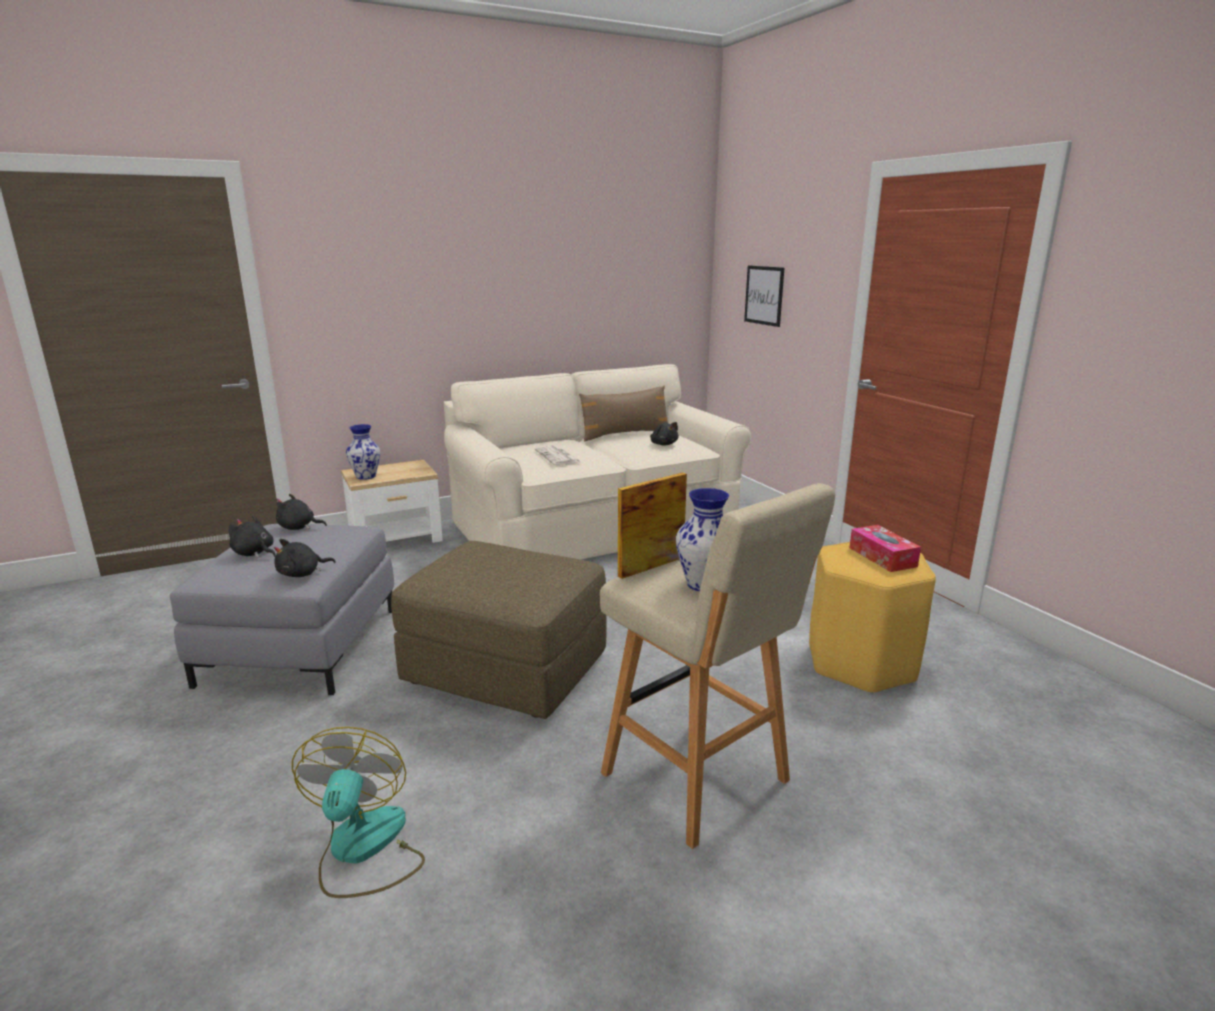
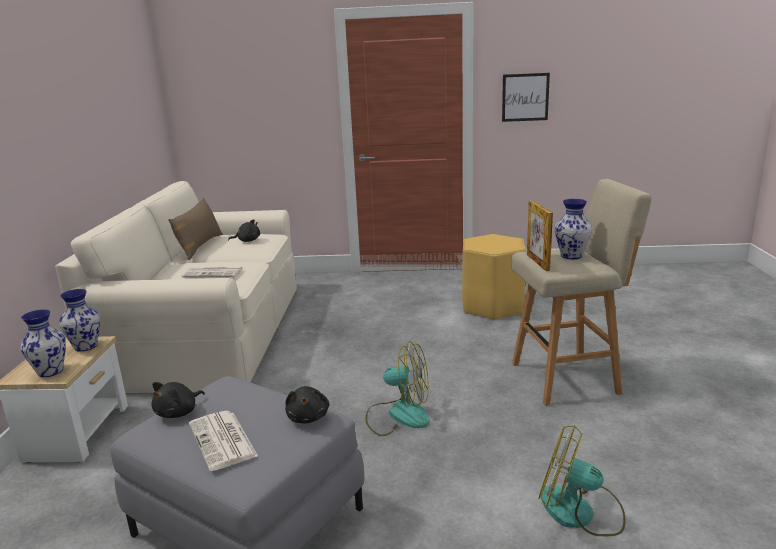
camera: 60 degrees left, 0 degrees up
black plush toy [229,515,276,558] -> newspaper [189,411,258,471]
brown ottoman [391,541,607,719] -> fan [366,341,430,436]
picture [744,266,784,327] -> picture moved to [502,73,550,122]
tissue box [849,525,921,572] -> none
none -> vase [59,289,100,352]

